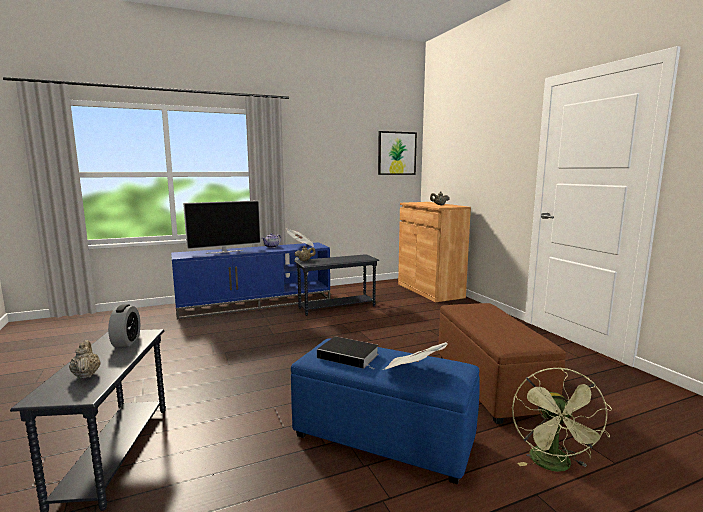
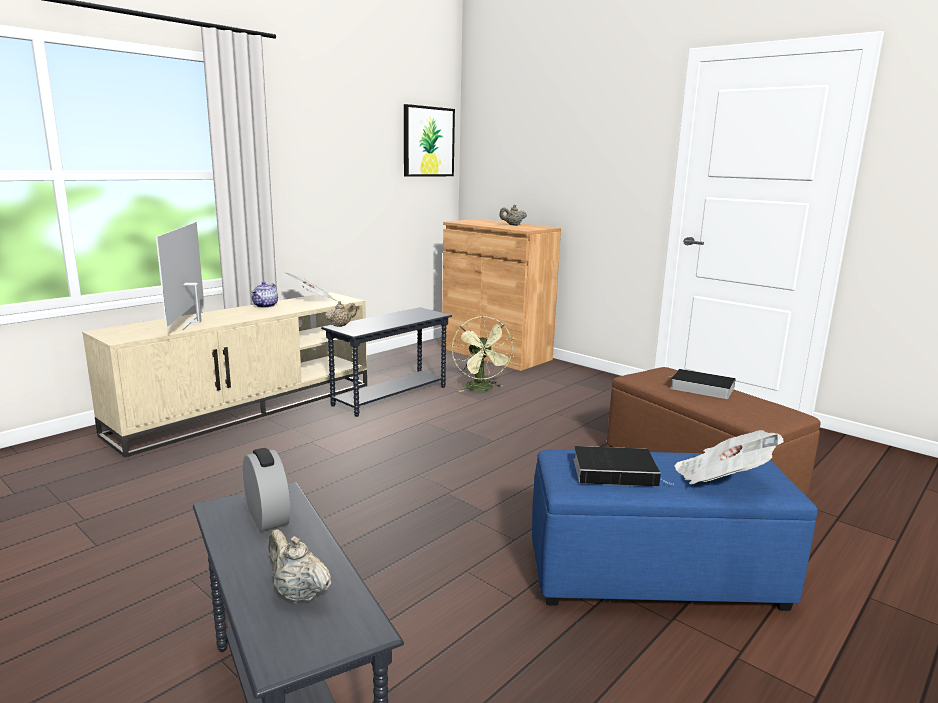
camera: 25 degrees left, 5 degrees up
blue tv stand [171,242,330,319] -> beige tv stand [82,292,367,457]
television [183,200,261,254] -> television turned 135 degrees clockwise [156,222,203,330]
green fan [512,367,612,472] -> green fan moved to [452,316,514,392]
none -> book [668,369,736,399]

